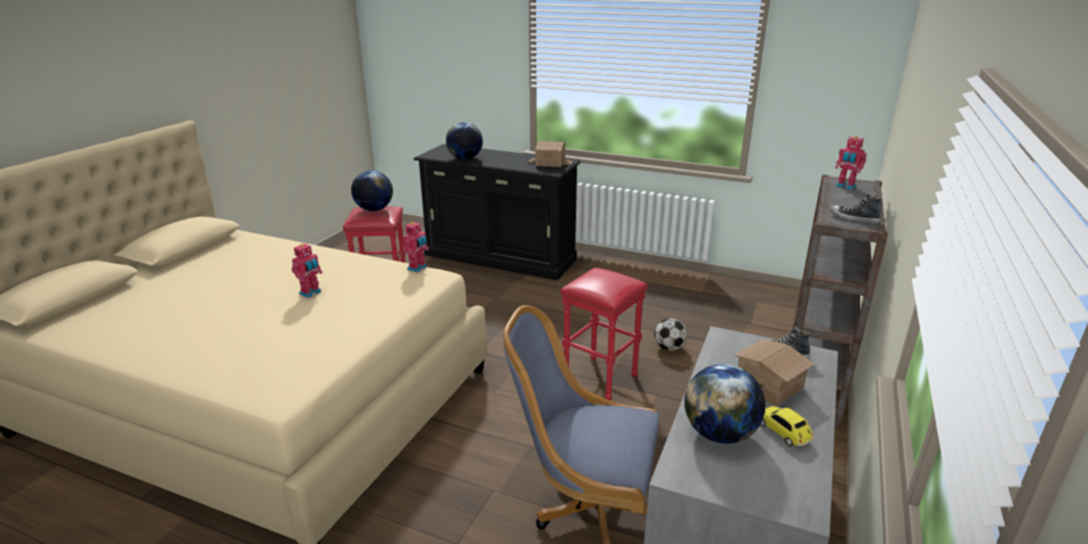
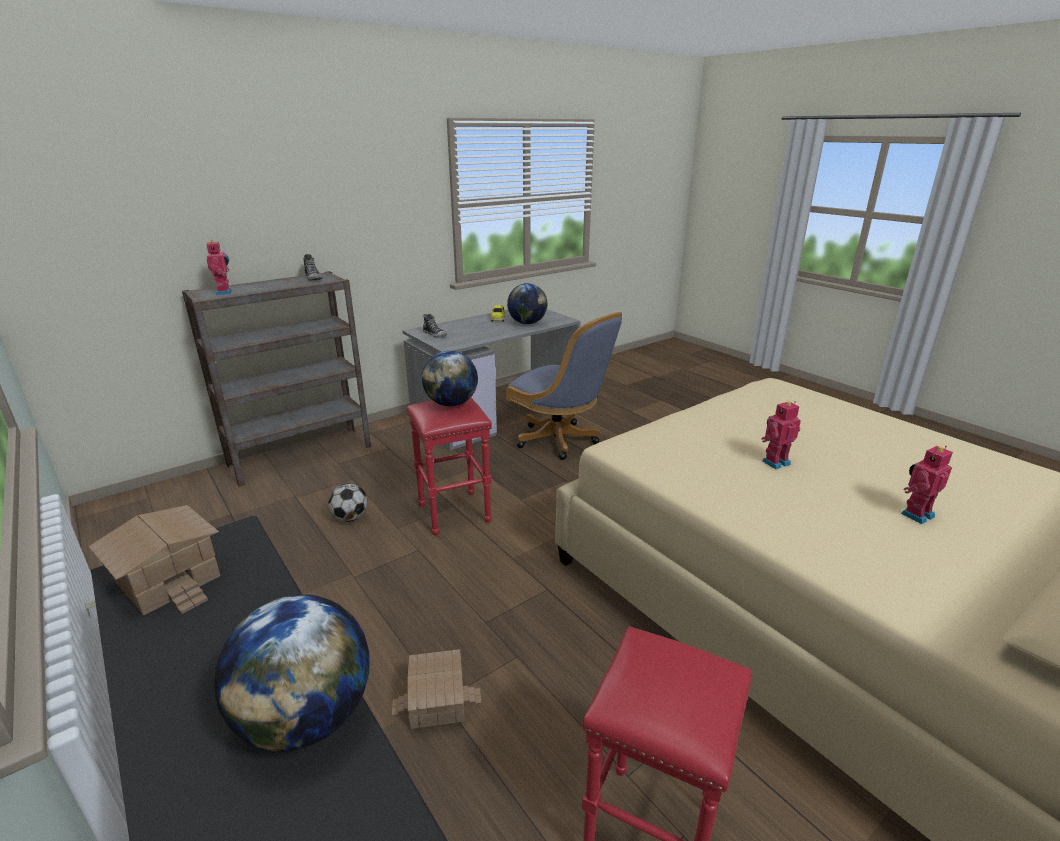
camera: 150 degrees left, 0 degrees up
globe [351,170,393,211] -> globe moved to [422,351,478,406]
toy robot [403,222,429,273] -> toy robot moved to [901,446,953,524]
toy house [734,339,815,407] -> toy house moved to [392,649,481,729]

